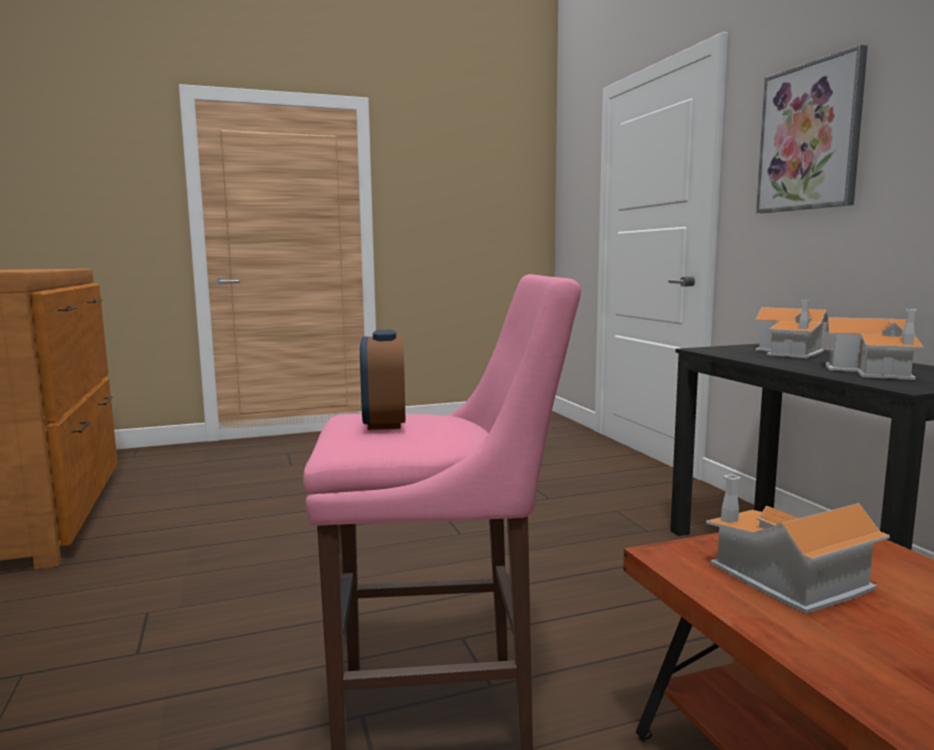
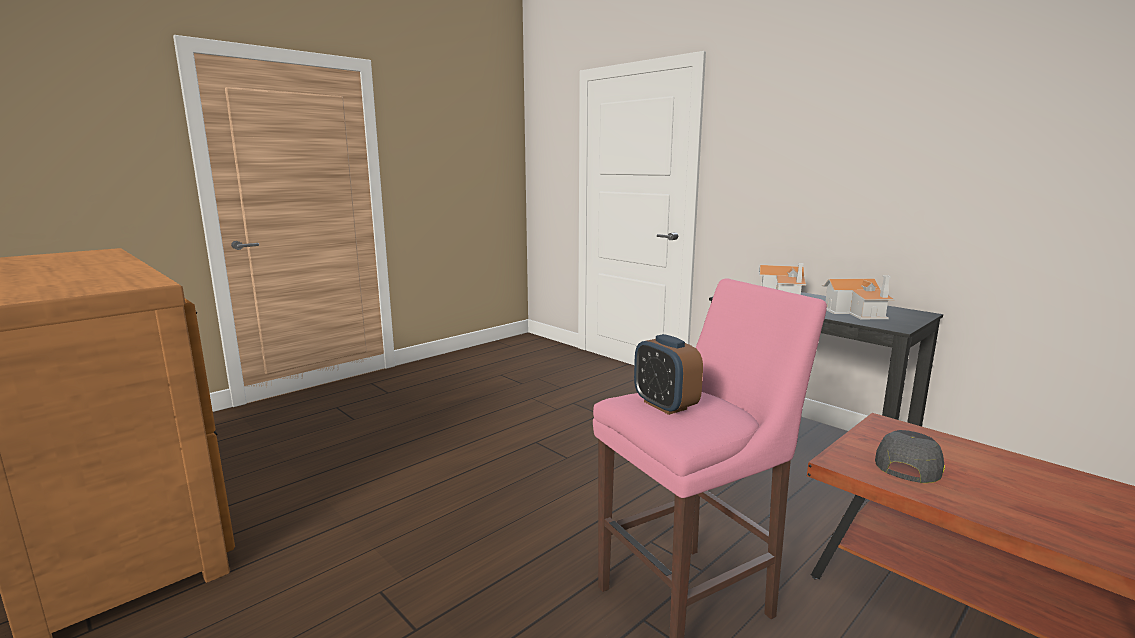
camera: 25 degrees left, 5 degrees up
toy house [706,474,890,614] -> grey cap [875,430,945,483]
picture [756,45,868,213] -> none

